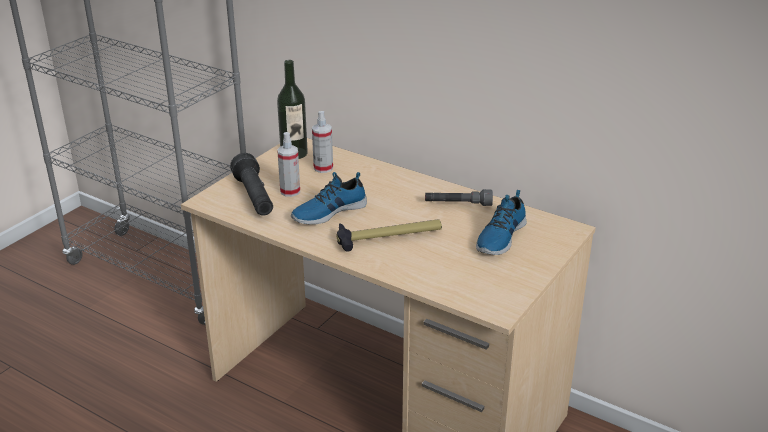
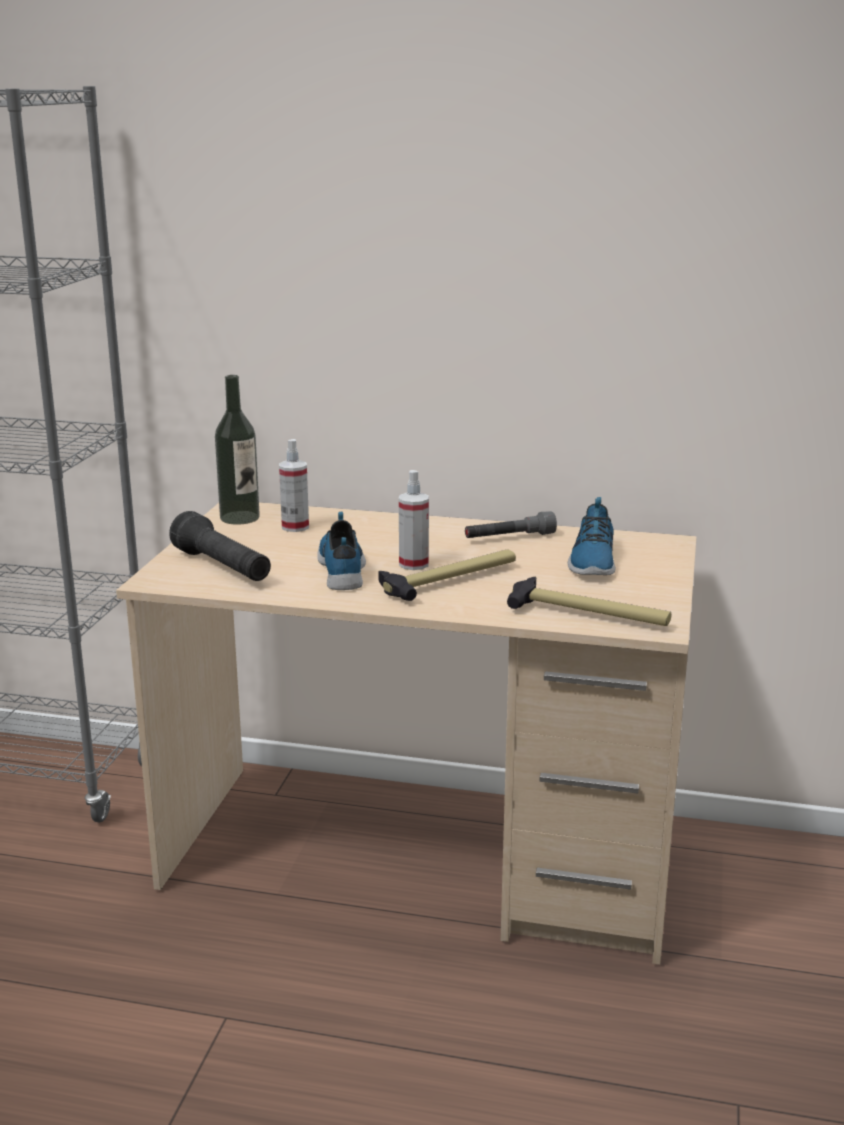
camera: 20 degrees left, 10 degrees down
spray bottle [277,132,300,197] -> spray bottle moved to [399,470,429,570]
shoe [291,172,367,225] -> shoe turned 135 degrees clockwise [317,512,366,590]
none -> hammer [507,577,671,626]

